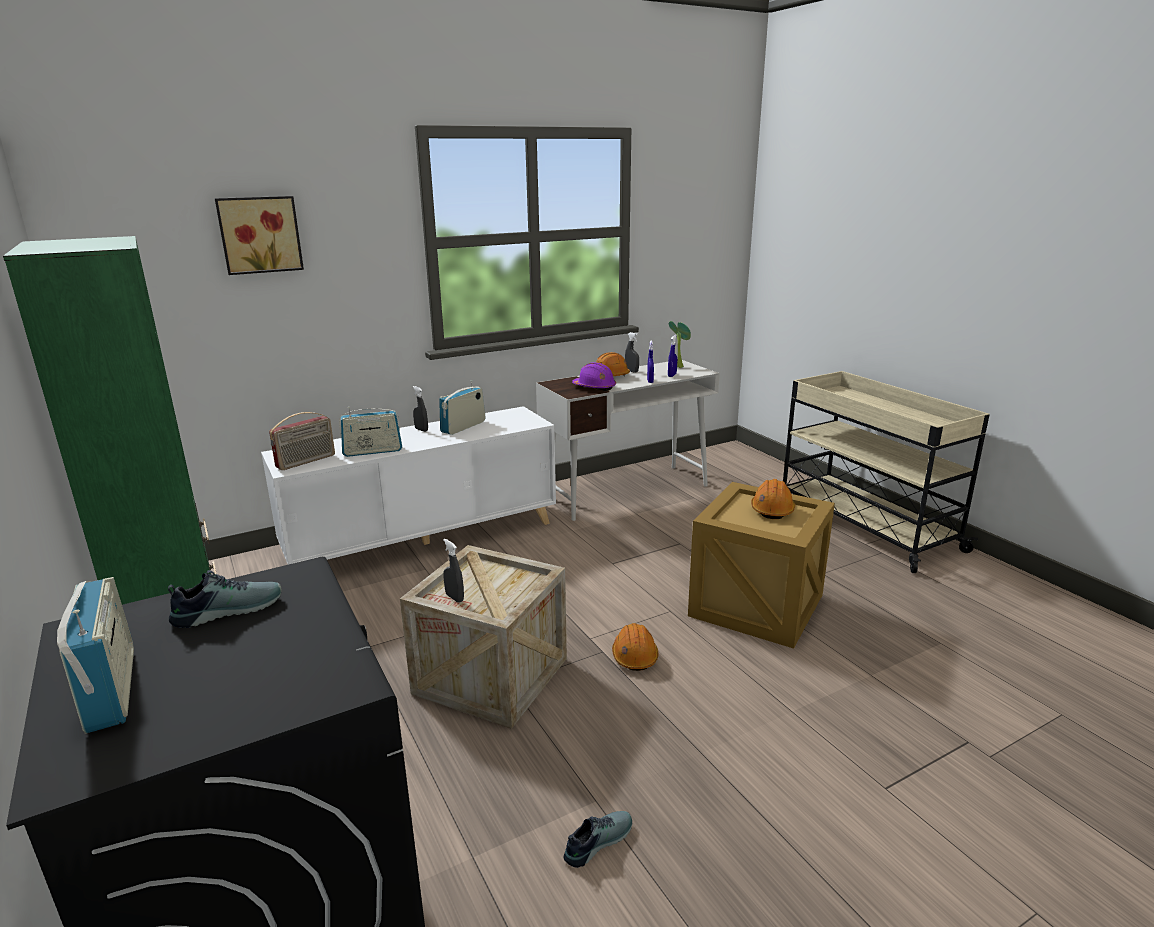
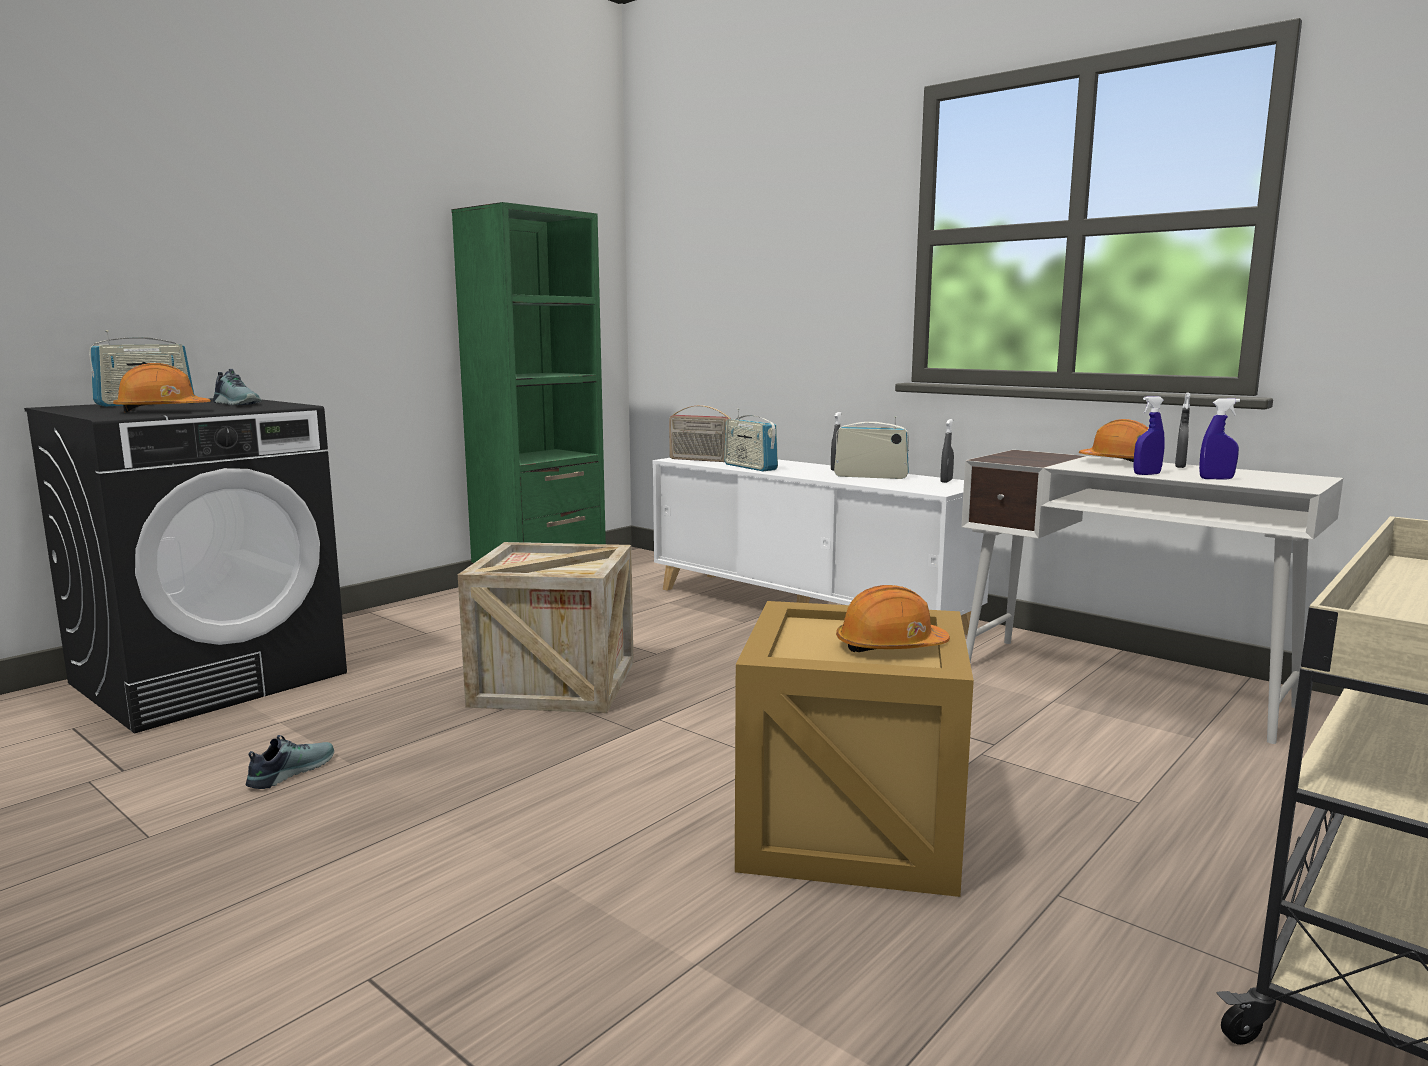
camera: 70 degrees right, 10 degrees down
picture [215,196,304,275] -> none
grey spray bottle [443,539,464,603] -> grey spray bottle moved to [941,419,954,483]
shoe [564,811,632,868] -> shoe turned 90 degrees counterclockwise [246,735,334,789]
purple hard hat [572,362,616,391] -> none
orange hard hat [612,623,658,671] -> orange hard hat moved to [113,363,211,412]
potted plant [669,321,691,368] -> none

